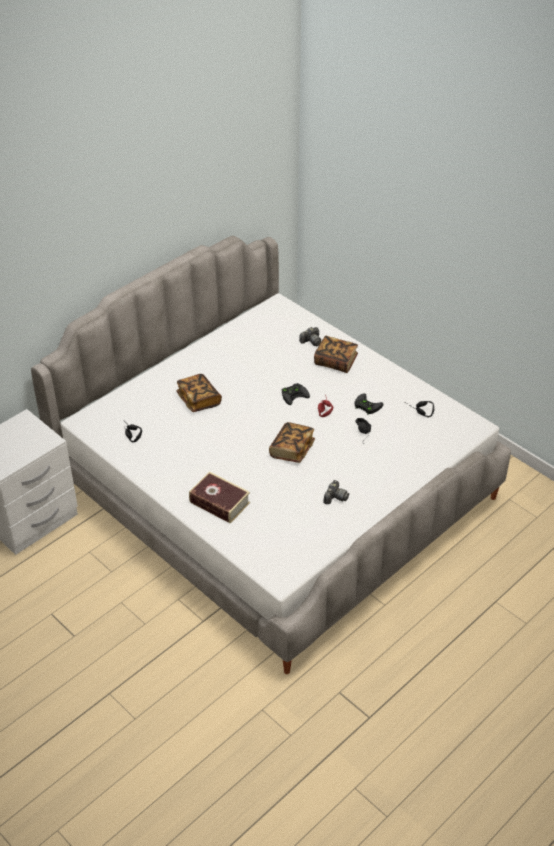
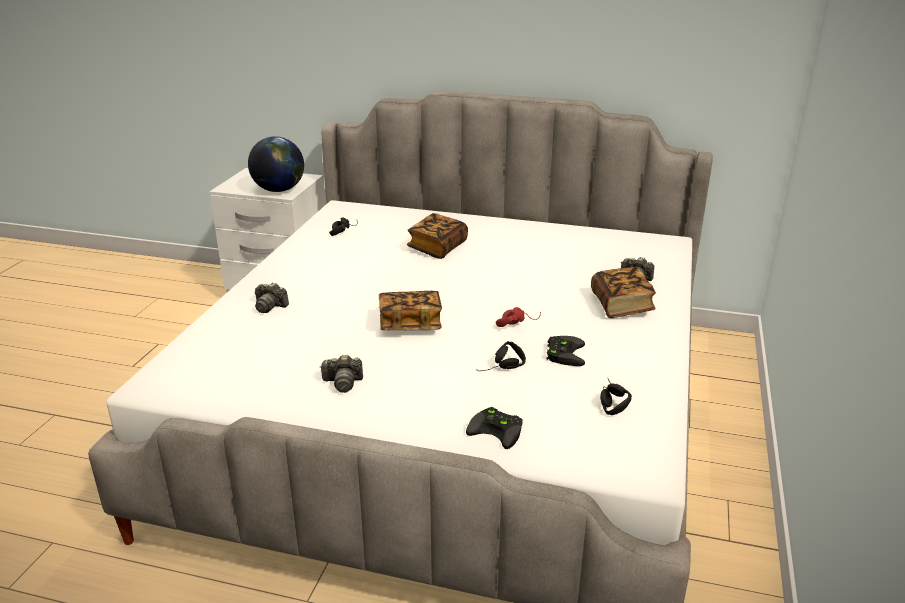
camera: 60 degrees right, 15 degrees down
book [189,472,250,524] -> camera [255,282,289,313]
black game controller [282,383,310,405] -> black game controller moved to [466,407,523,449]
none -> globe [248,136,304,192]

